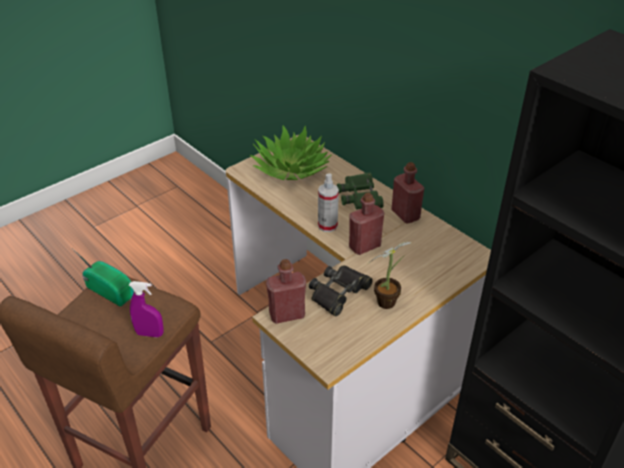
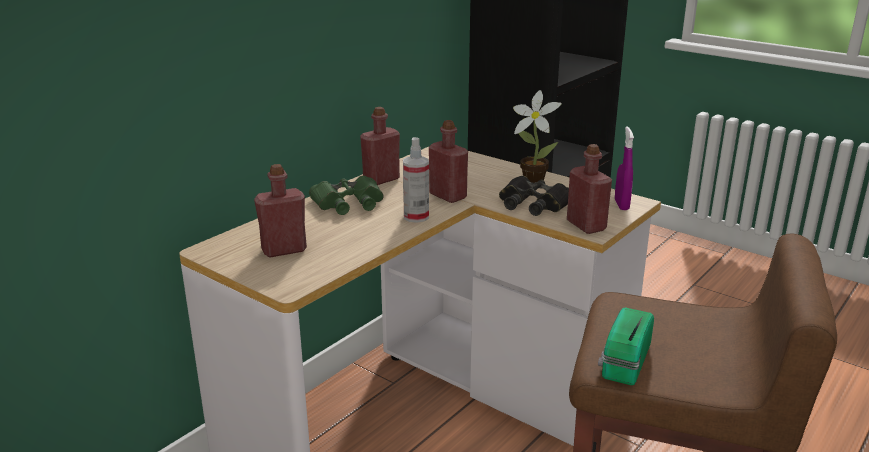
camera: 100 degrees left, 15 degrees down
purple spray bottle [129,281,164,337] -> purple spray bottle moved to [615,126,634,210]
potted plant [250,125,332,180] -> red bottle [254,164,307,257]

